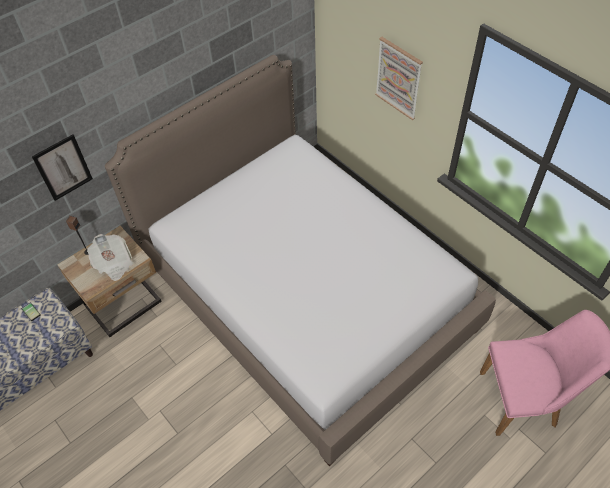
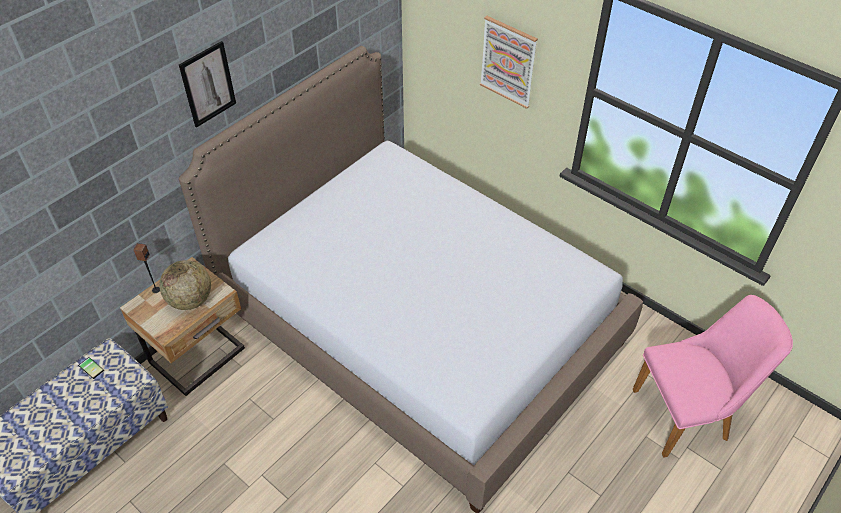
camera: 10 degrees left, 5 degrees down
picture [32,134,93,201] -> picture moved to [179,41,236,128]
newspaper [87,234,133,281] -> globe [159,260,211,310]

